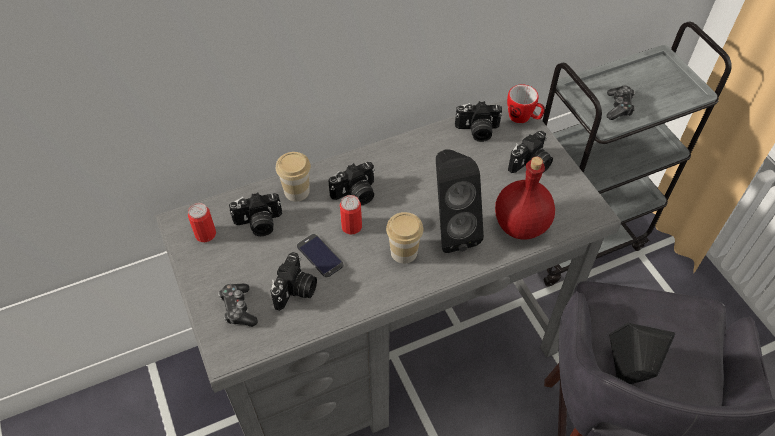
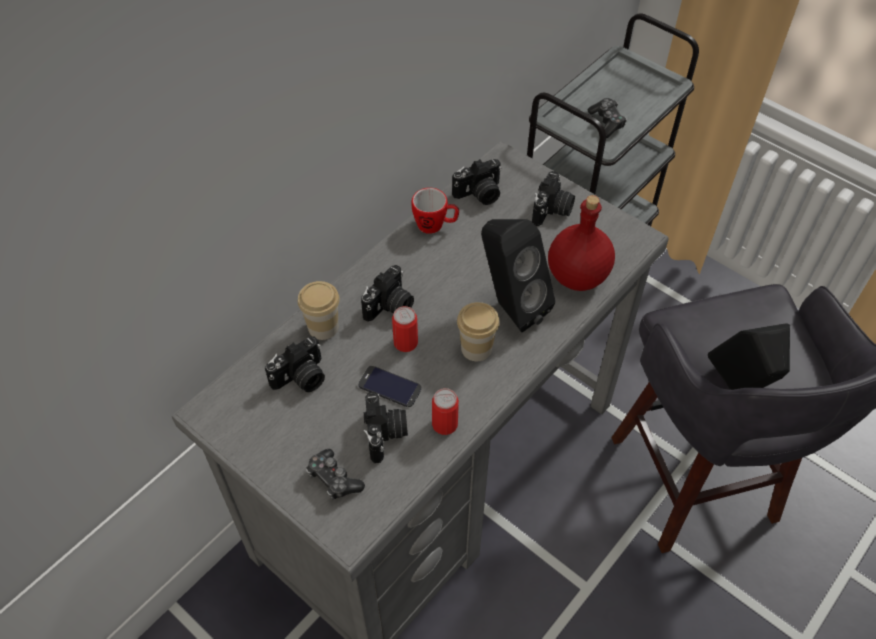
camera: 25 degrees left, 0 degrees up
can [188,203,216,242] -> can moved to [432,388,459,435]
mug [507,84,545,123] -> mug moved to [411,188,459,234]

